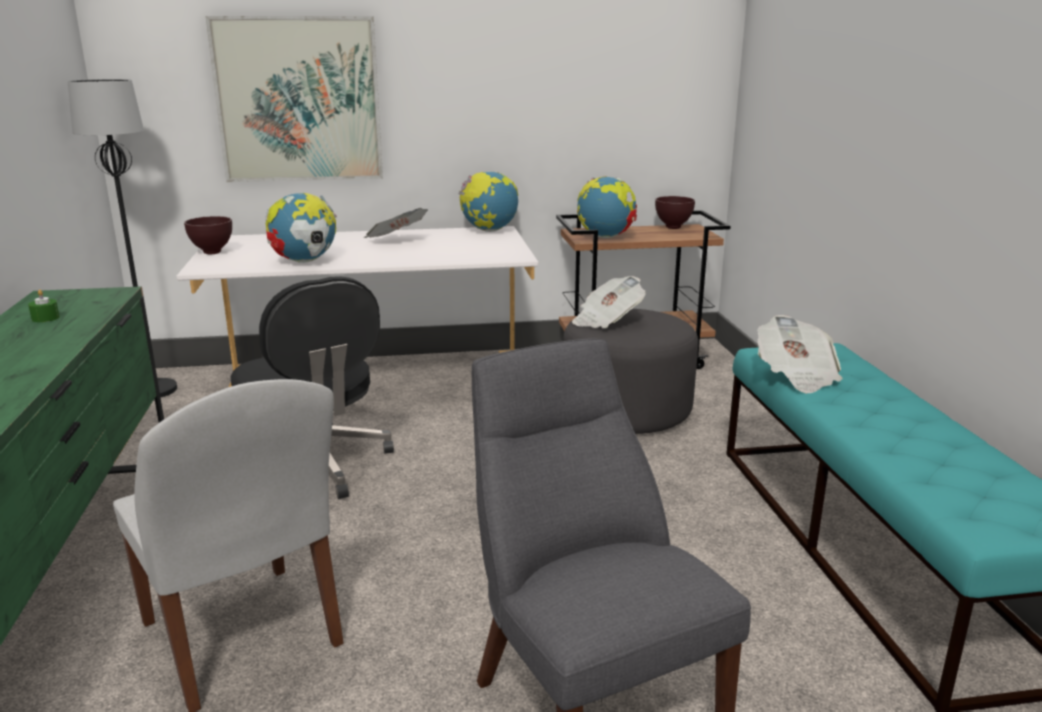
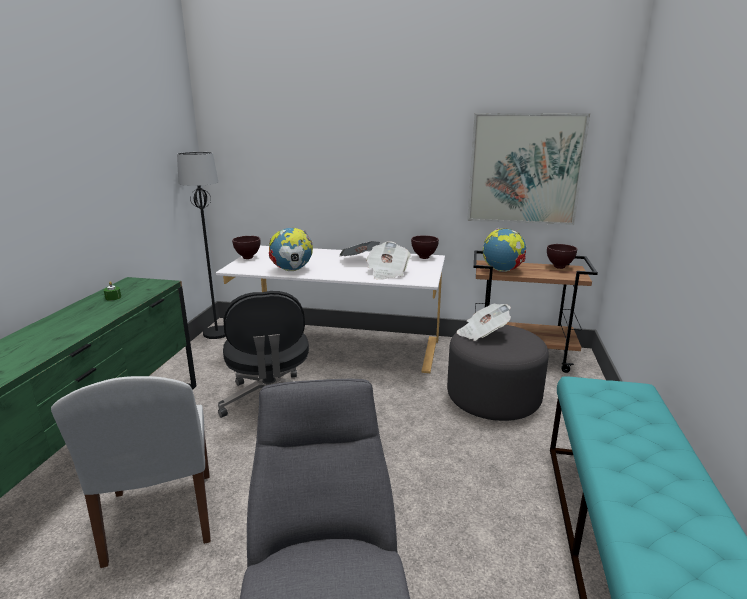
camera: 20 degrees right, 0 degrees up
picture [206,16,383,182] -> picture moved to [467,113,590,225]
globe [459,171,518,232] -> brown bowl [411,235,439,259]
newspaper [757,315,843,394] -> newspaper moved to [366,241,411,280]

